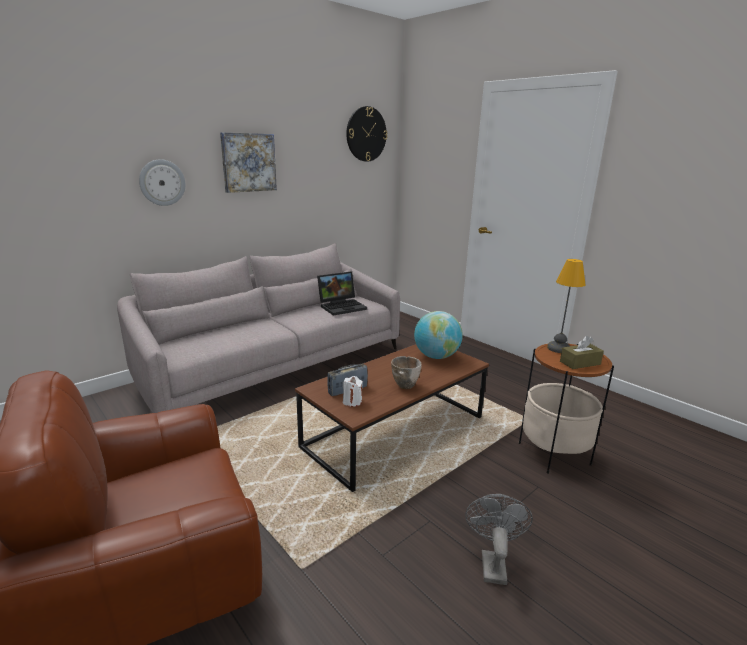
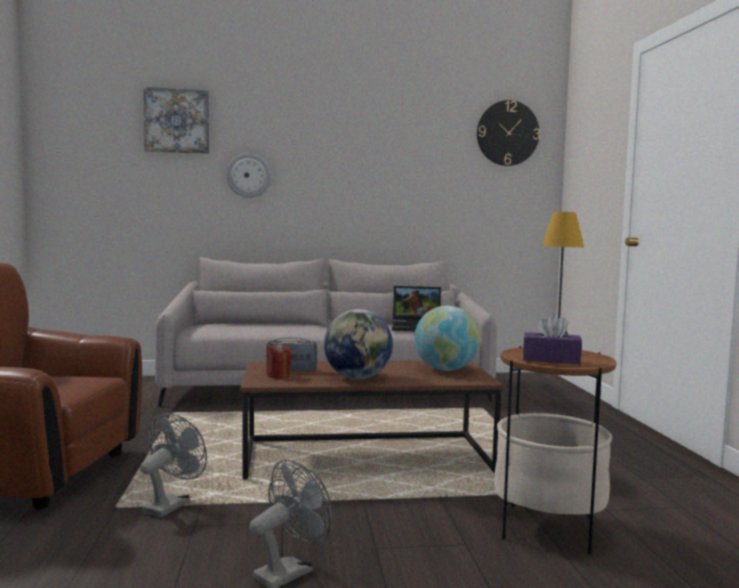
camera: 35 degrees right, 15 degrees down
picture [220,132,277,193] -> picture moved to [144,87,209,154]
white candle [343,376,363,407] -> red candle [266,342,292,379]
bowl [391,356,422,389] -> globe [324,309,393,379]
brown tissue box [560,336,604,369] -> purple tissue box [523,313,582,364]
none -> grey fan [140,413,207,517]

